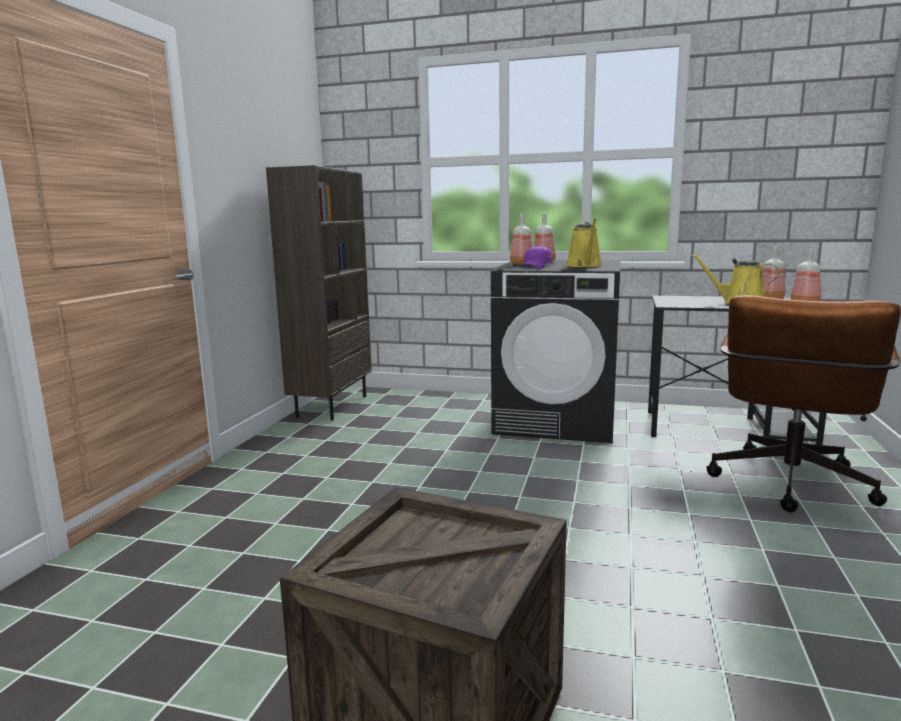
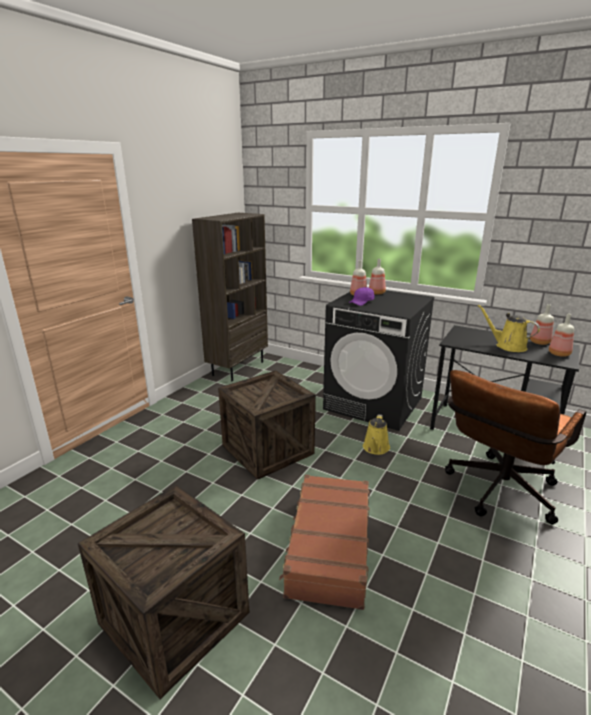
camera: 15 degrees right, 10 degrees up
yellow watering can [566,219,602,267] -> yellow watering can moved to [363,414,390,455]
none -> crate [218,370,316,480]
none -> brown suitcase [279,475,370,610]

